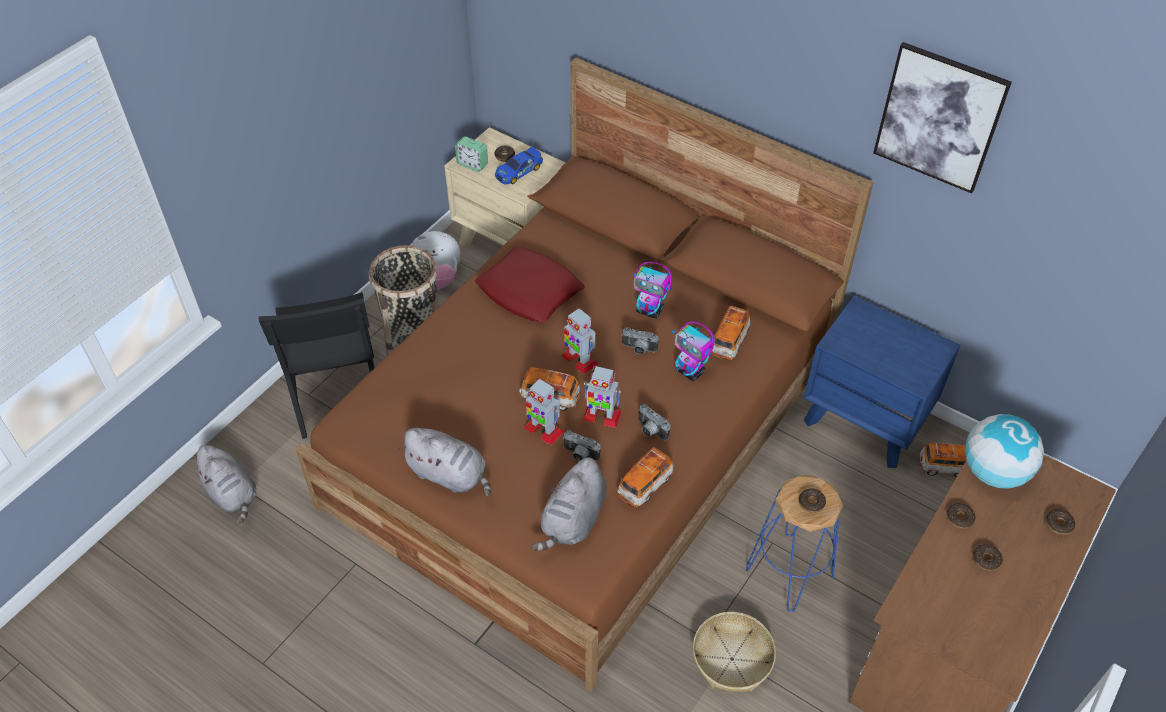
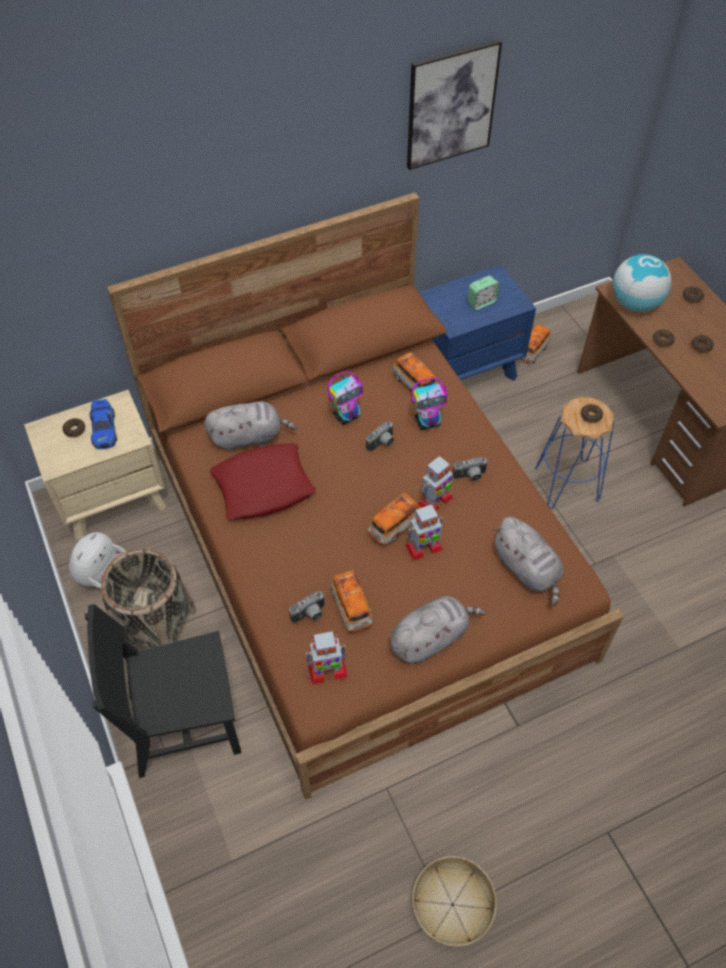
camera: 60 degrees left, 5 degrees up
grey plush toy [190,445,256,523] -> grey plush toy moved to [204,401,297,451]
black chair [259,292,375,439] -> black chair turned 150 degrees clockwise [85,604,241,778]
alarm clock [455,136,488,172] -> alarm clock moved to [467,275,499,310]
toy robot [561,307,598,374] -> toy robot moved to [306,631,348,684]
camera [563,430,601,461] -> camera moved to [289,591,325,623]
toy car [617,447,674,508] -> toy car moved to [330,570,373,632]
basket [693,612,776,692] -> basket moved to [412,856,497,947]

